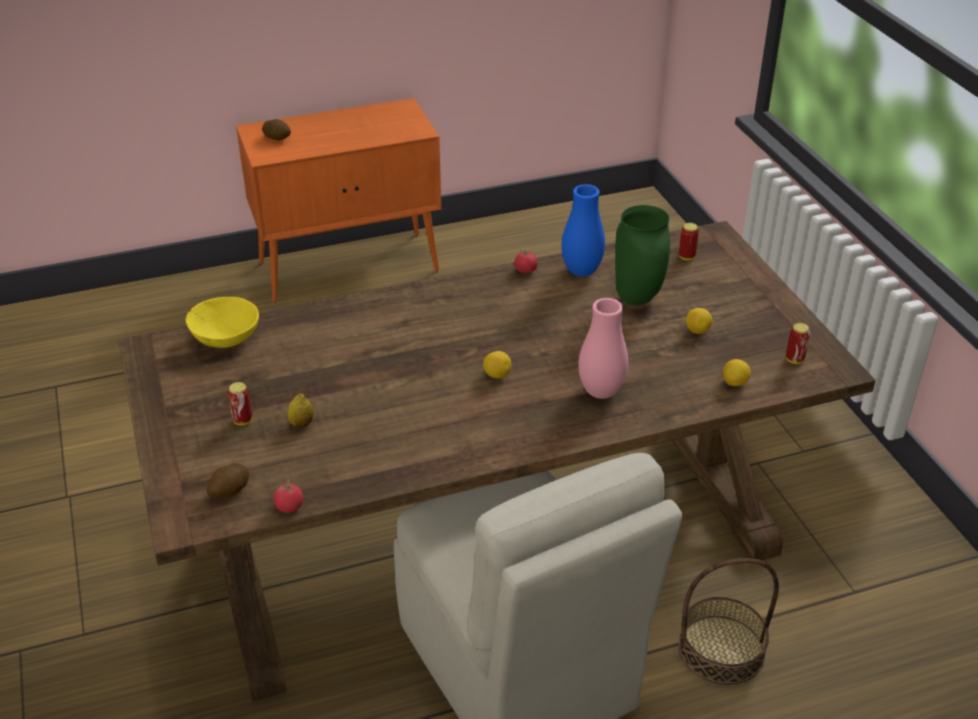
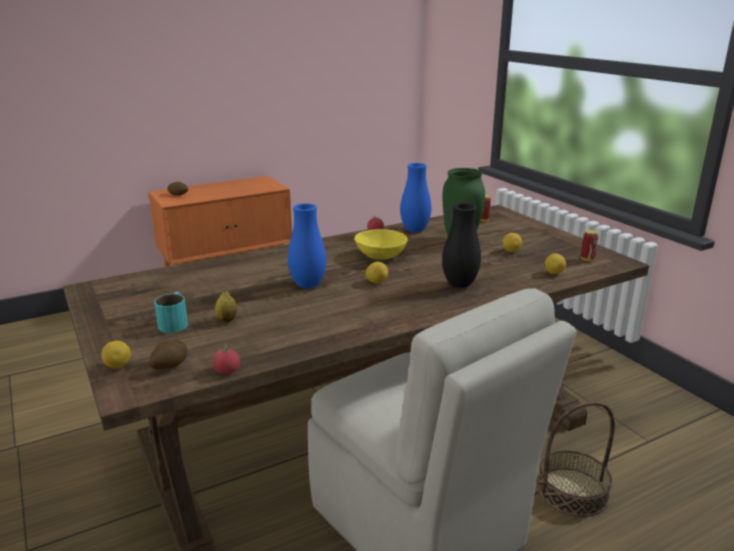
camera: 10 degrees left, 15 degrees down
yellow bowl [186,297,259,348] -> yellow bowl moved to [354,229,407,260]
can [228,382,252,425] -> turquoise mug [154,292,188,333]
pink vase [578,298,628,399] -> black vase [442,203,481,288]
none -> lemon [101,341,131,369]
none -> blue vase [288,203,326,289]

